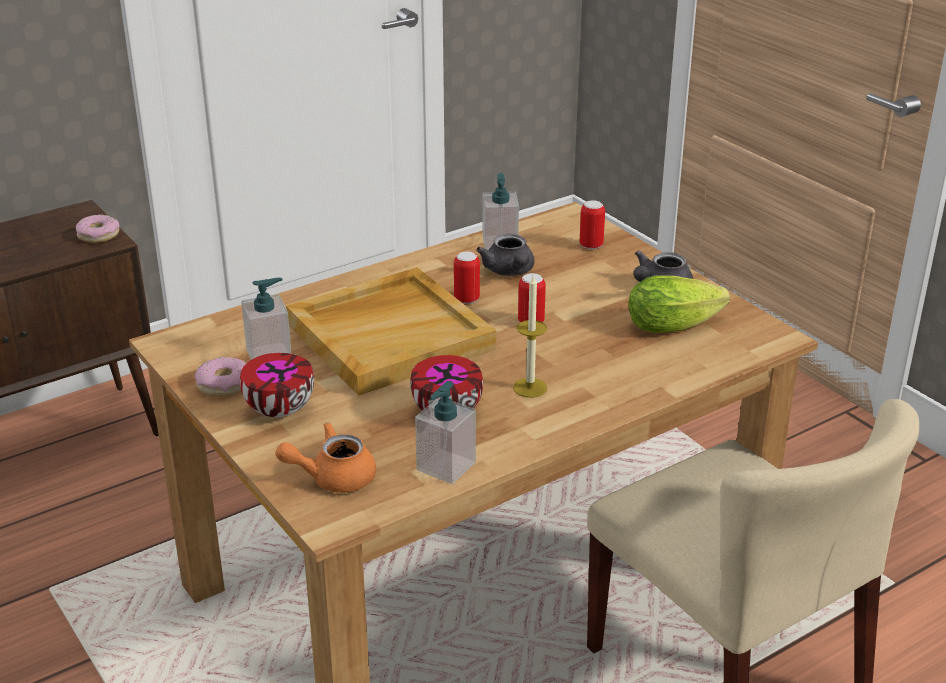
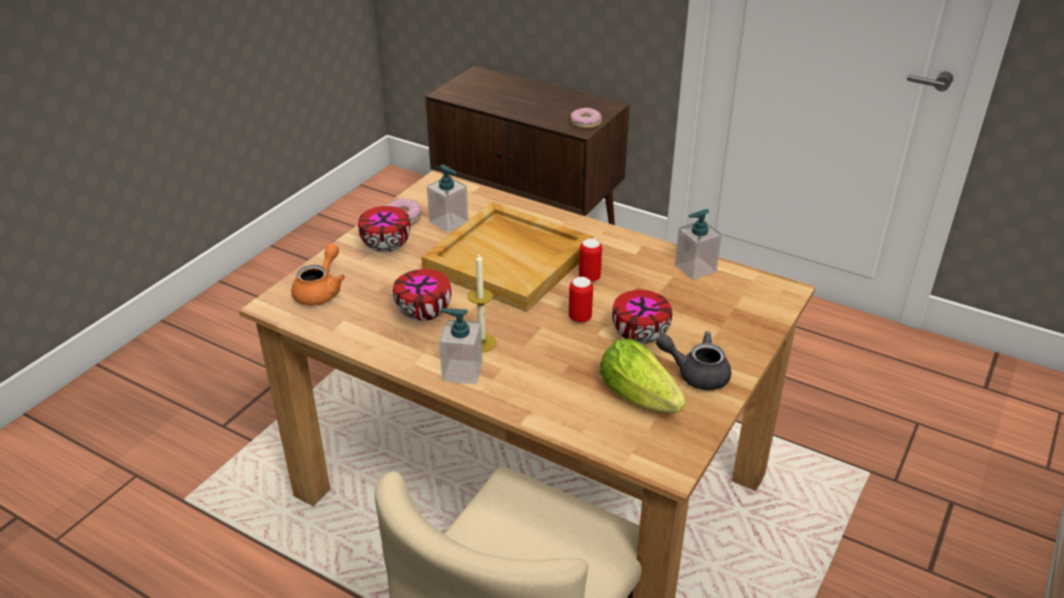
camera: 65 degrees right, 5 degrees up
orange teapot [275,422,376,493] -> orange teapot turned 60 degrees clockwise [291,244,345,306]
soap dispenser [415,381,476,484] -> soap dispenser moved to [439,308,483,384]
grey teapot [476,234,534,276] -> none
can [580,200,605,250] -> none
none -> bowl [612,290,672,344]

